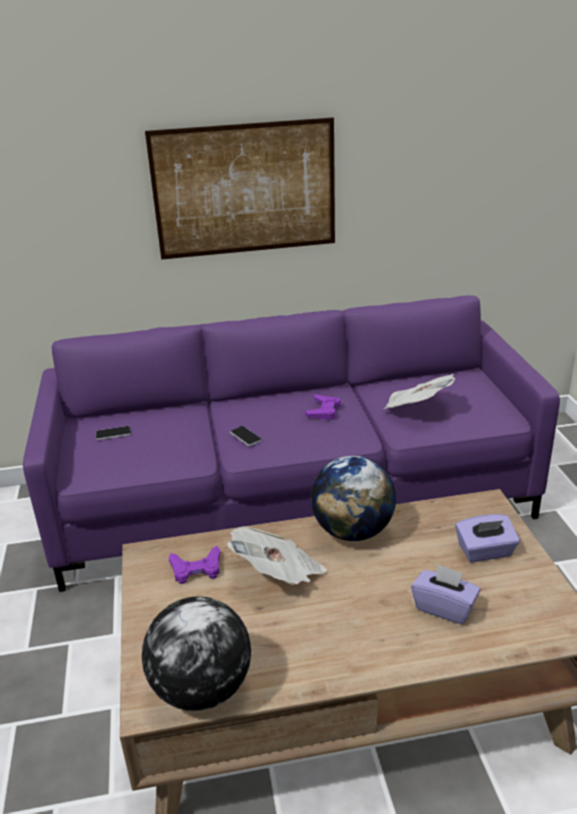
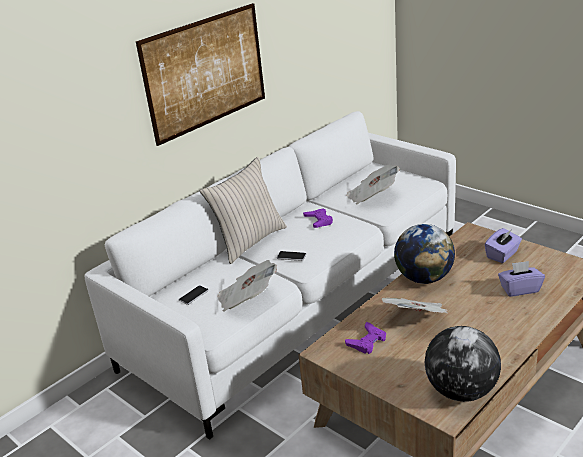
camera: 35 degrees left, 0 degrees up
purple sofa [23,295,560,592] -> white sofa [85,111,456,440]
none -> beige pillow [200,157,287,264]
none -> newspaper [217,260,277,312]

